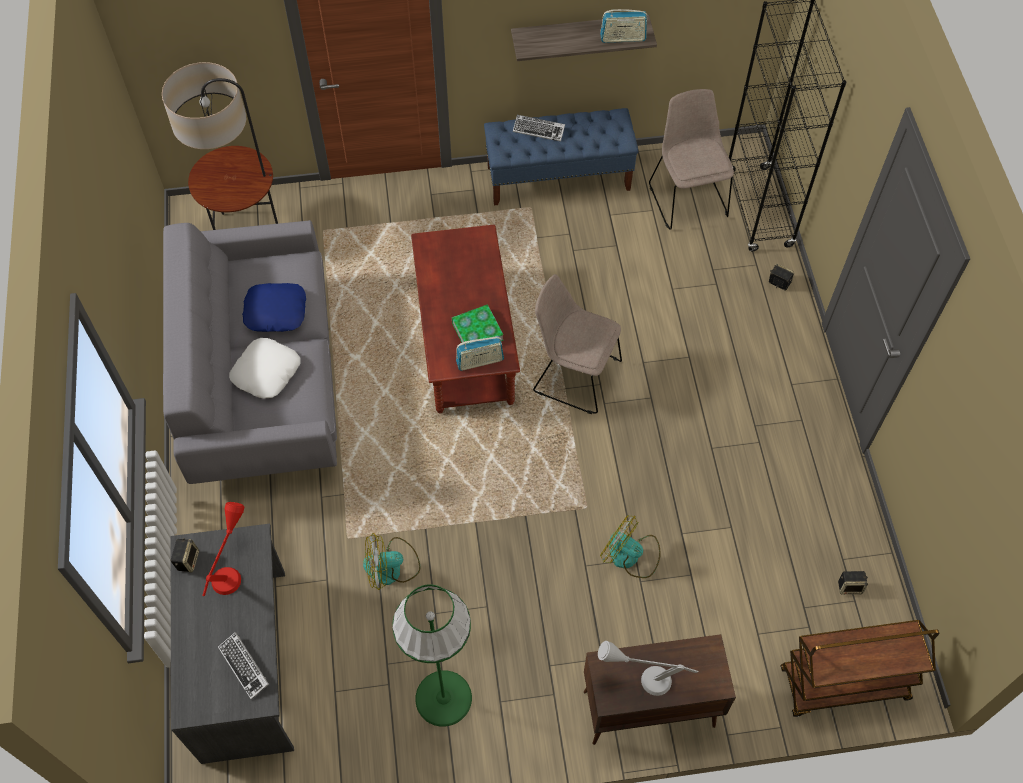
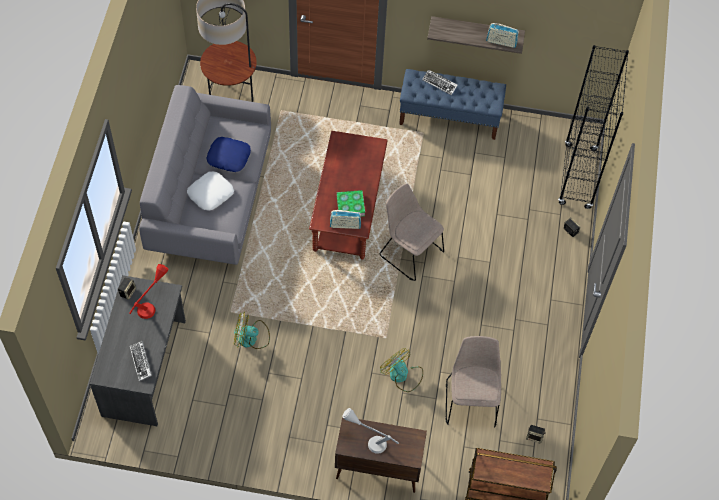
camera: 15 degrees right, 0 degrees up
green floor lamp [392,585,472,727] -> none
beige chair [649,89,734,230] -> beige chair moved to [445,336,501,428]

